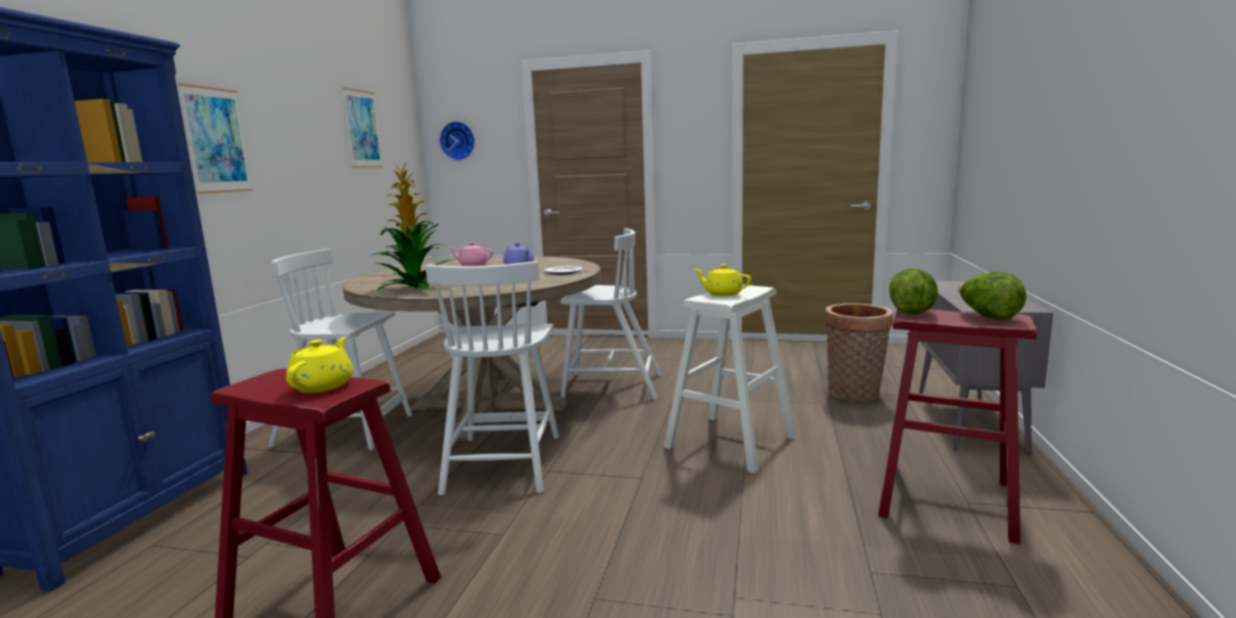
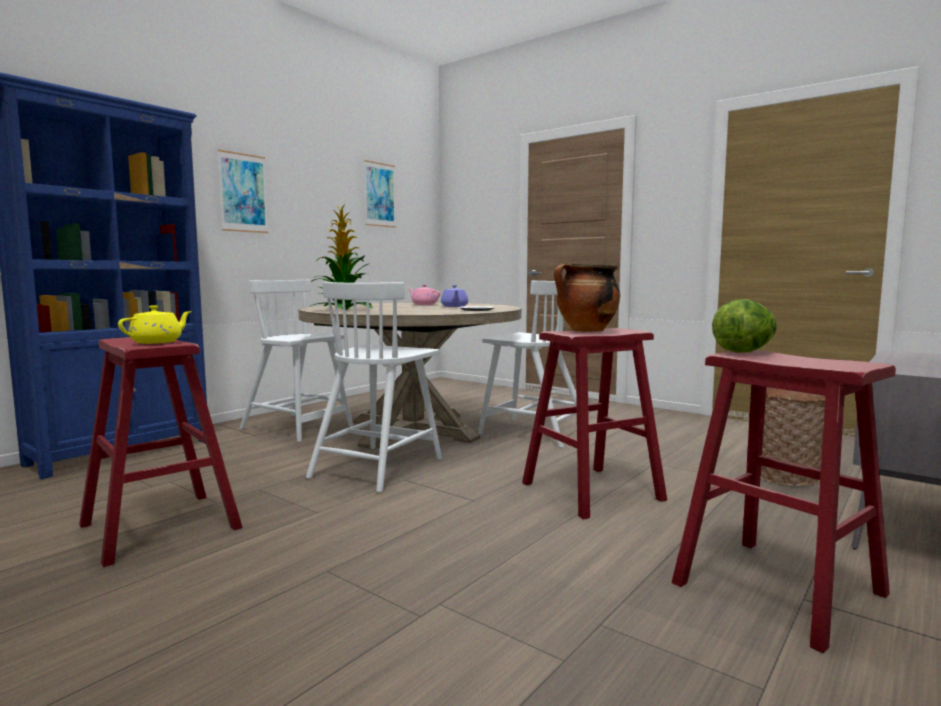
camera: 25 degrees right, 5 degrees down
wall clock [440,121,475,161] -> none
white stool [664,285,797,474] -> red stool [522,328,667,519]
yellow teapot [694,264,751,296] -> cooking pot [554,263,620,332]
lettuce [958,271,1026,320] -> none

